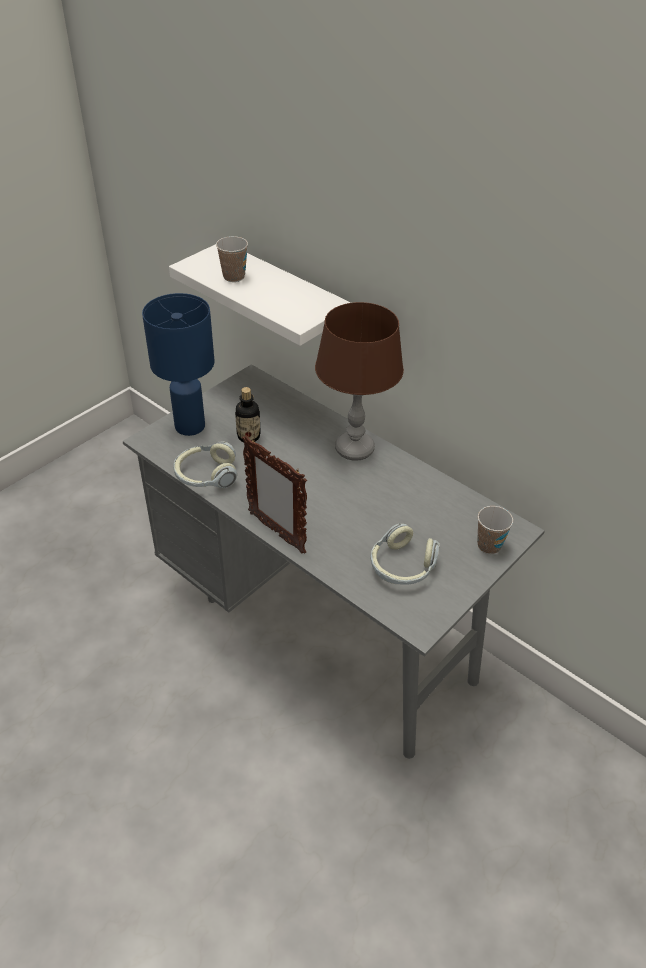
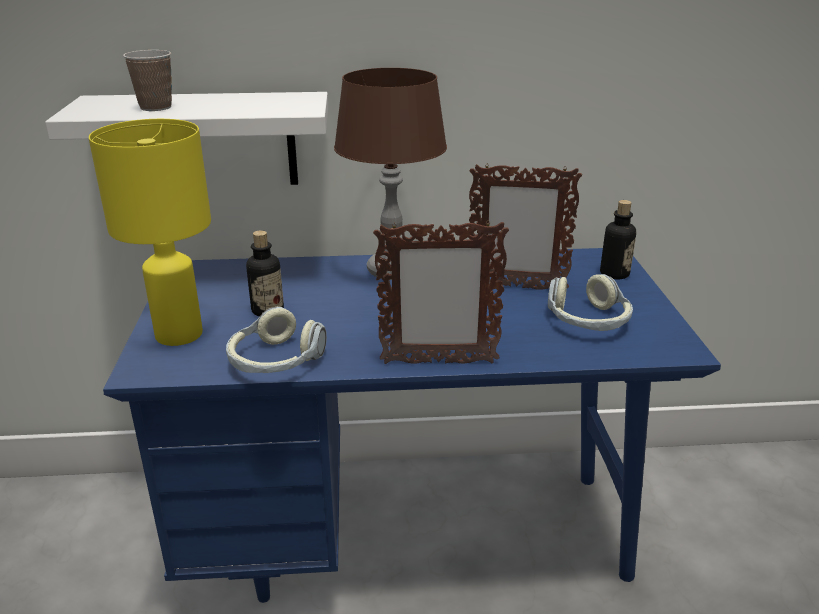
camera: 45 degrees left, 15 degrees down
grey desk [123,364,545,759] -> blue desk [103,248,721,603]
blue table lamp [142,293,214,436] -> yellow table lamp [89,119,211,346]
cup [477,506,513,554] -> bottle [600,200,636,279]
none -> picture frame [469,164,582,290]

